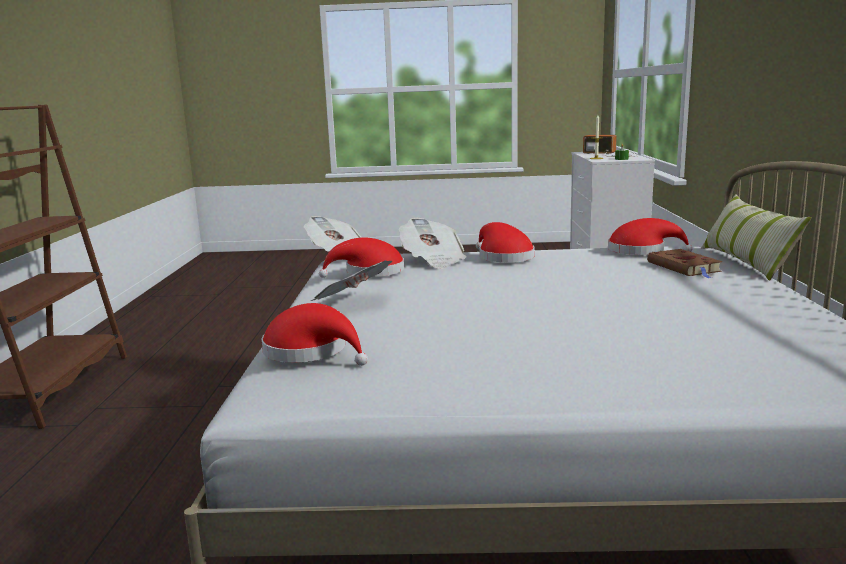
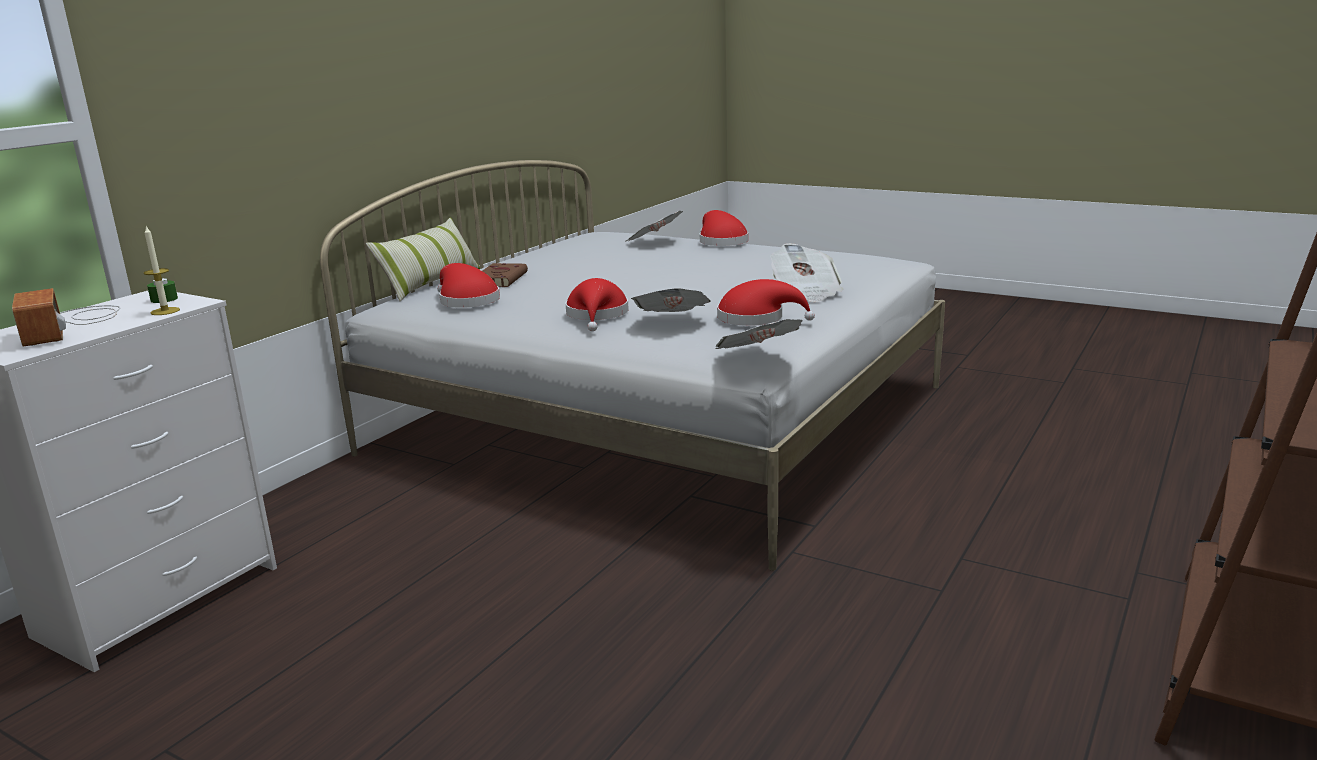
camera: 150 degrees left, 5 degrees up
red hat [261,303,368,366] -> red hat moved to [700,210,748,246]
none -> newspaper [625,210,683,242]

